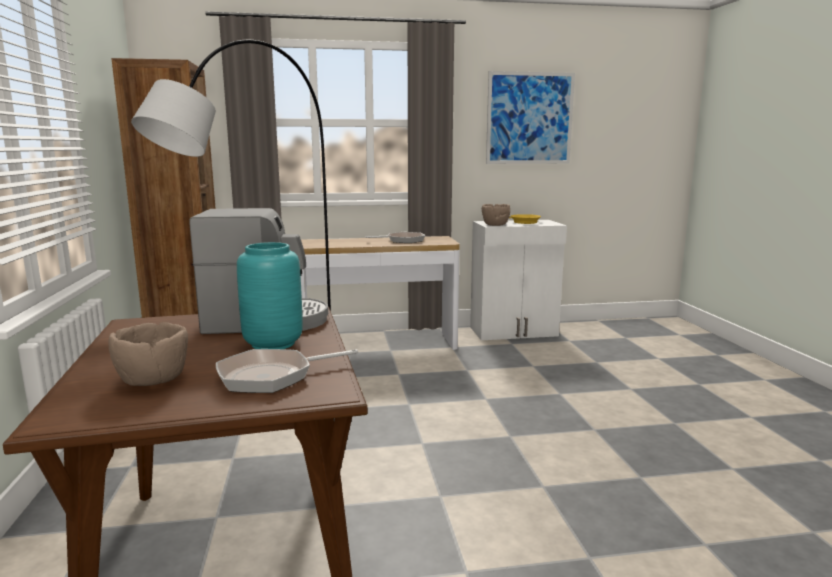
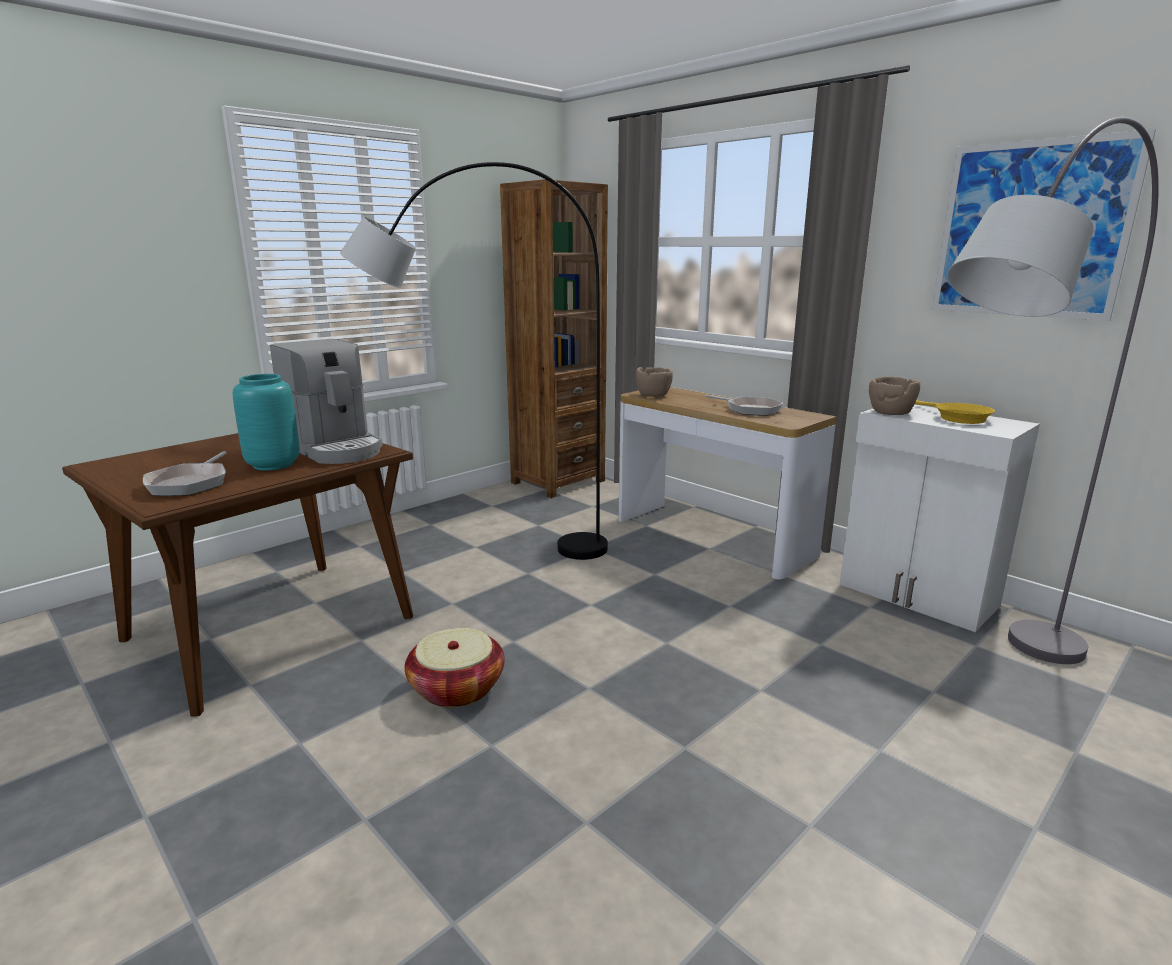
camera: 55 degrees right, 5 degrees up
brown bowl [108,322,188,386] -> brown bowl moved to [636,367,673,397]
frying pan [216,349,358,393] -> frying pan turned 120 degrees counterclockwise [143,451,227,496]
none -> basket [405,628,505,708]
none -> grey floor lamp [948,117,1159,664]

